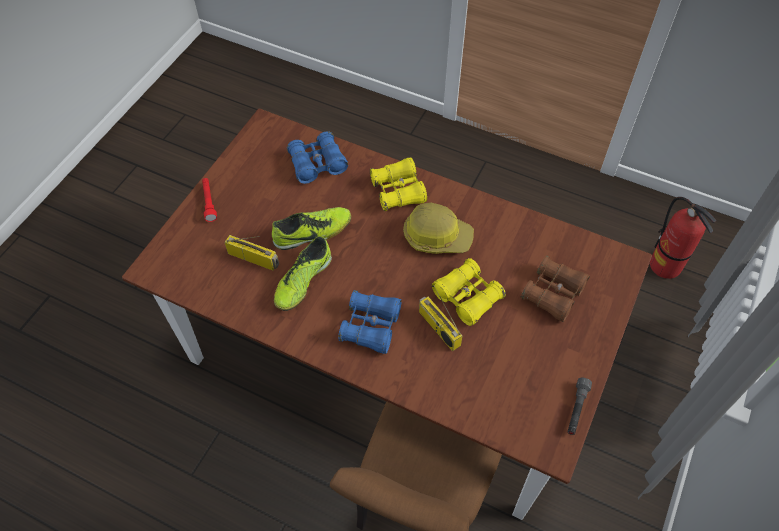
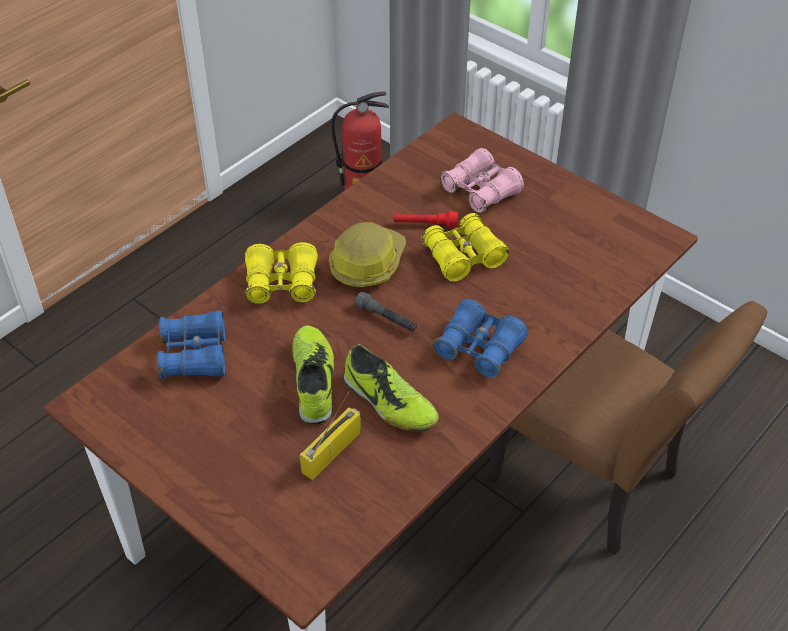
camera: 75 degrees left, 10 degrees down
red flashlight [202,178,217,222] -> red flashlight moved to [394,211,458,227]
radio [419,285,462,351] -> none
brown binoculars [521,256,590,322] -> pink binoculars [440,148,524,213]
grey flashlight [568,377,592,435] -> grey flashlight moved to [354,291,417,332]

